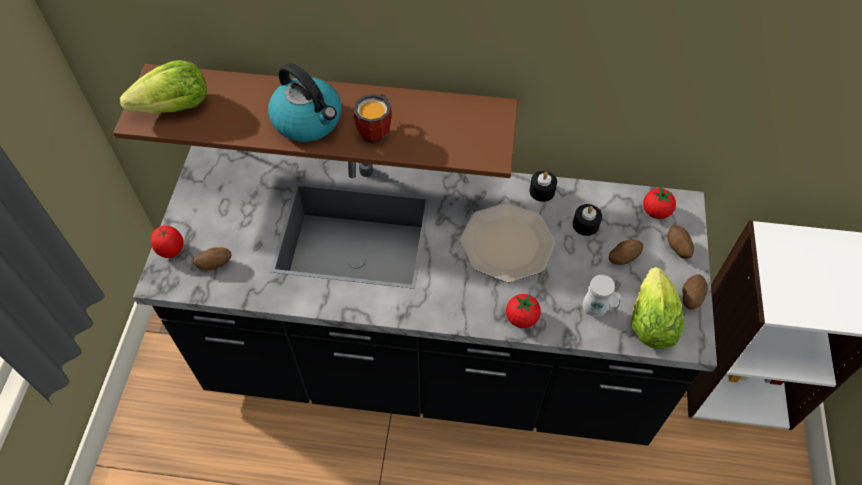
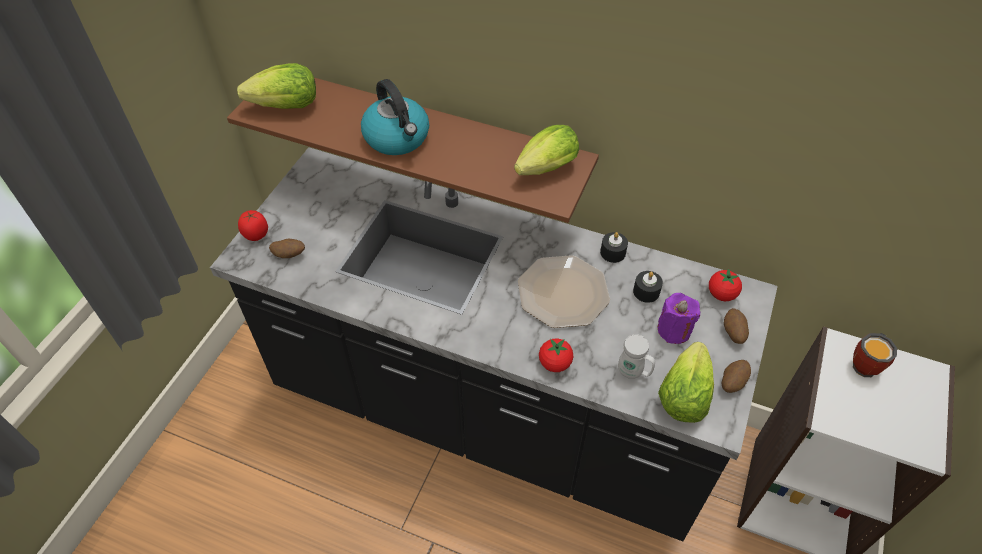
camera: 15 degrees right, 5 degrees down
mug [353,94,392,144] -> mug moved to [853,333,897,377]
potato [609,240,643,265] -> purple candle [658,293,700,344]
none -> lettuce [514,125,579,175]

